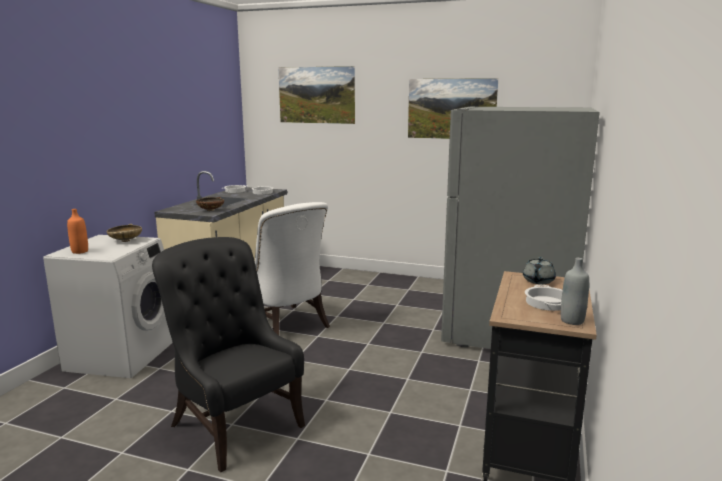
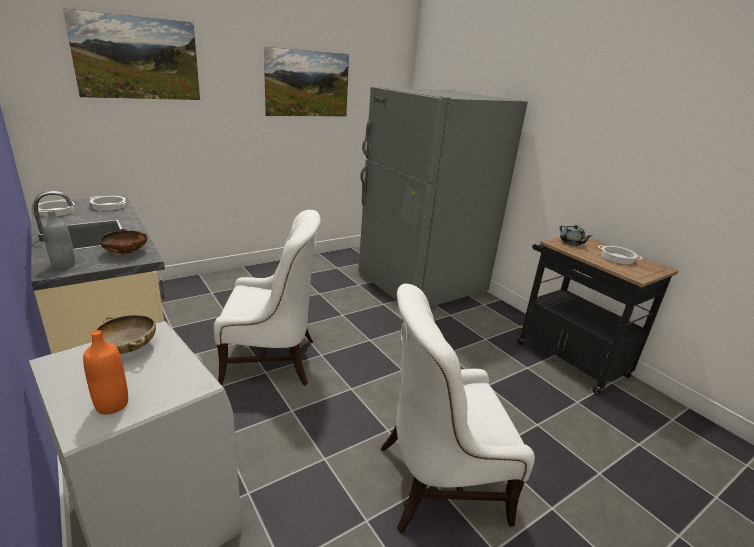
camera: 55 degrees left, 10 degrees up
black chair [152,237,305,472] -> white chair [380,284,535,534]
grey bottle [561,258,589,325] -> grey bottle moved to [43,210,75,269]

